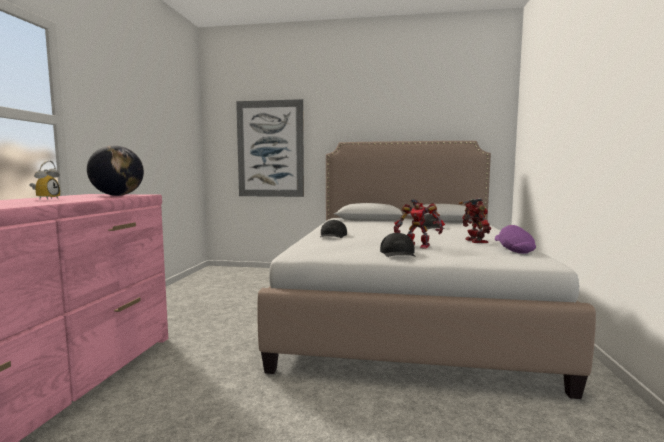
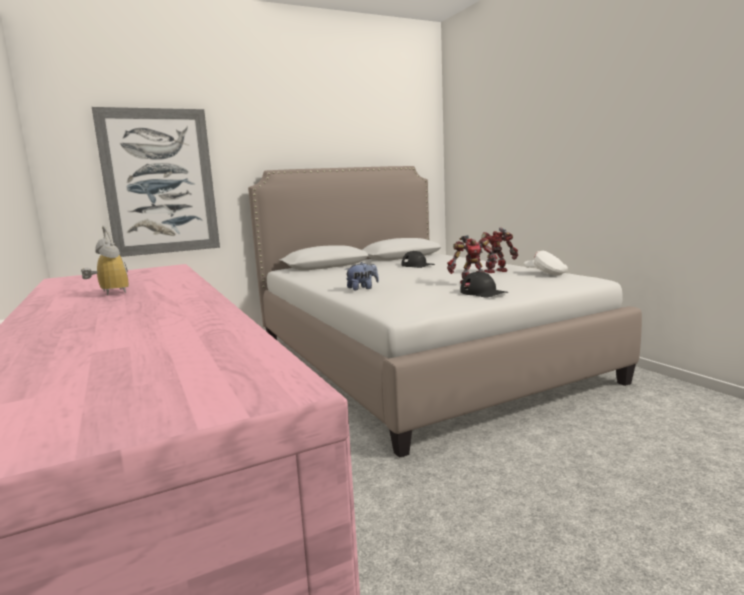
camera: 35 degrees left, 5 degrees up
globe [87,145,144,196] -> none
black cap [320,220,347,238] -> plush toy [345,262,379,290]
toy robot [459,198,491,243] -> toy robot turned 60 degrees counterclockwise [477,228,518,273]
purple cap [495,225,536,254] -> white cap [524,251,568,276]

